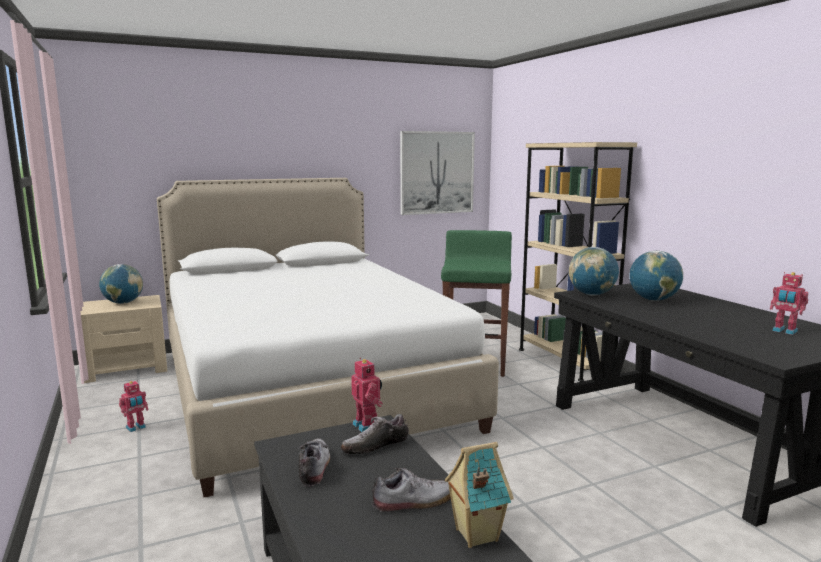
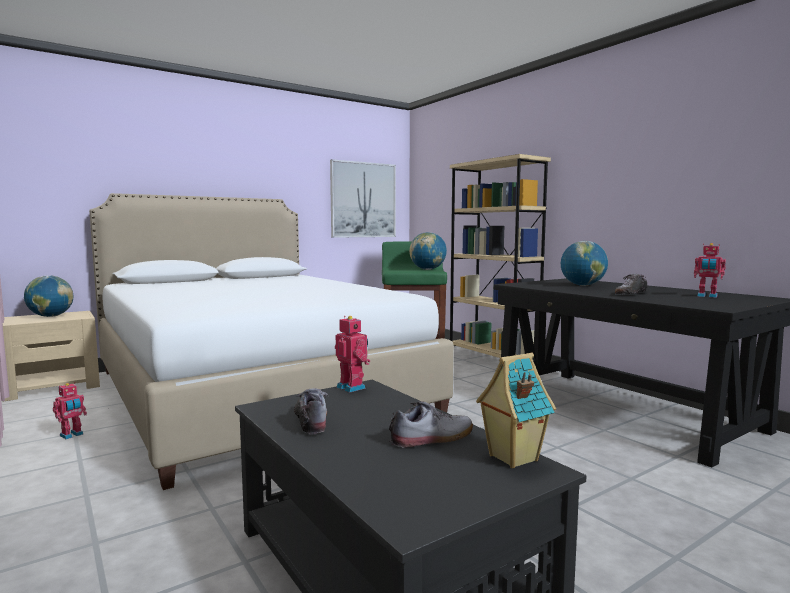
camera: 10 degrees left, 5 degrees down
shoe [341,414,409,454] -> shoe moved to [615,274,648,295]
globe [569,247,619,296] -> globe moved to [409,232,447,270]

